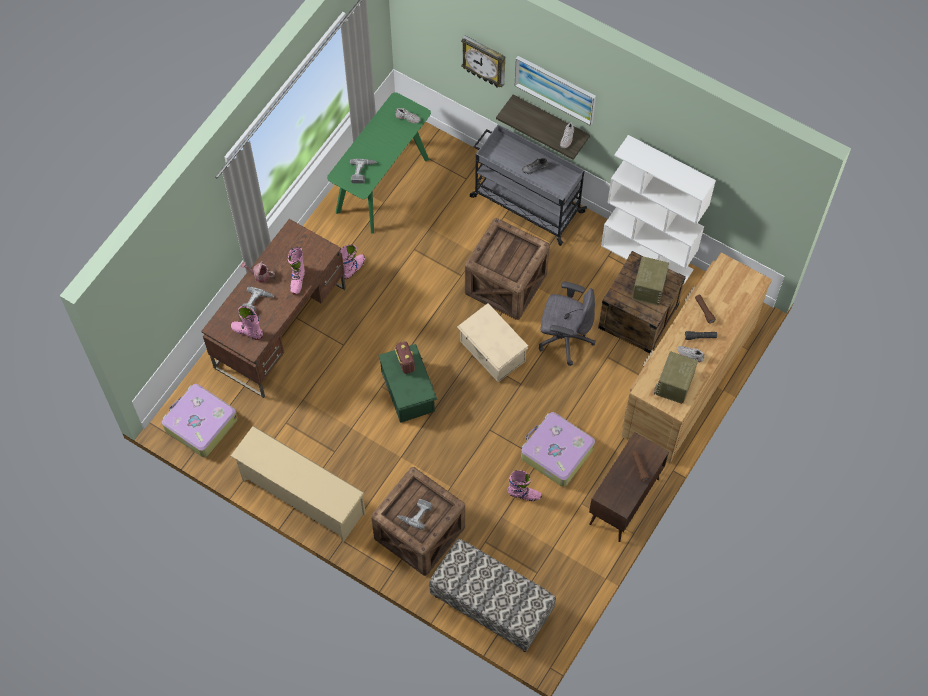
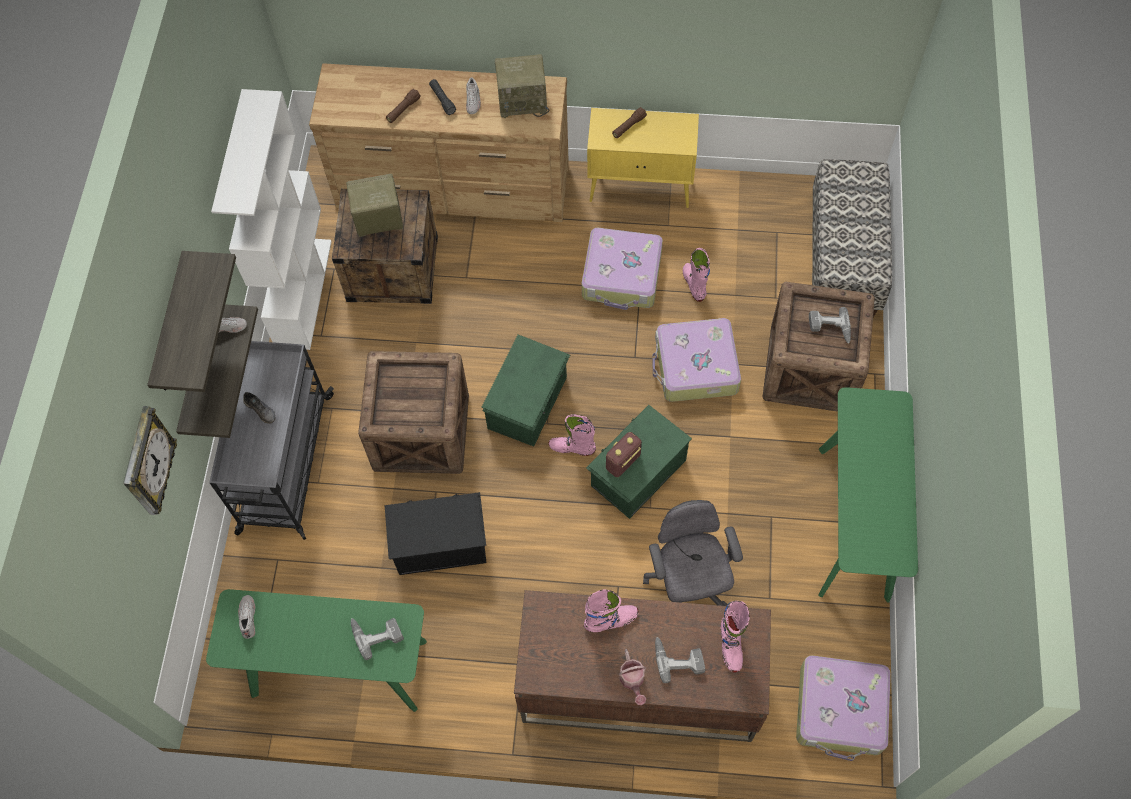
camera: 115 degrees left, 0 degrees up
beige shoe rack [231,426,366,542] -> green console table [818,387,918,603]
pink boot [340,244,365,279] -> pink boot moved to [548,414,596,456]
beige storage box [457,303,528,382] -> green storage box [481,334,570,447]
picture [514,56,596,126] -> shelf [147,251,236,392]
grey office chair [539,282,596,366] -> grey office chair moved to [643,500,743,606]
brown cabinet [589,432,669,542] -> yellow cabinet [587,108,699,208]
none -> black storage box [385,492,486,575]
none -> suitcase [652,318,741,402]

